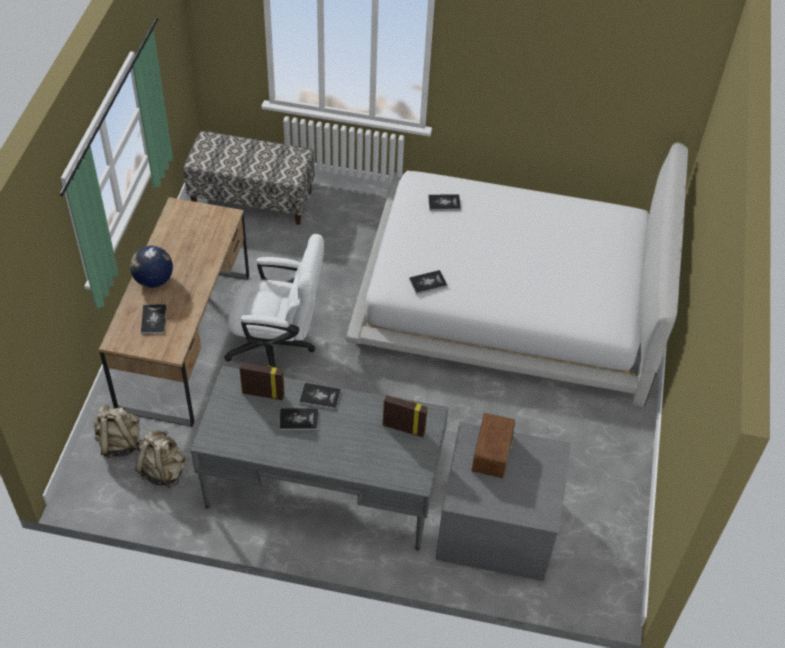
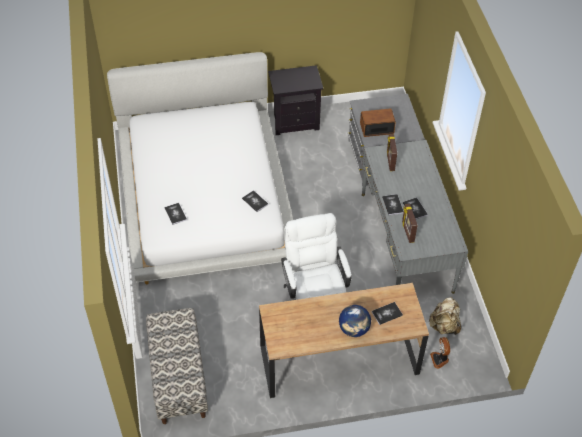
camera: 110 degrees left, 0 degrees up
beige backpack [94,405,142,458] -> fan [430,337,450,369]
none -> black nightstand [268,65,324,135]

